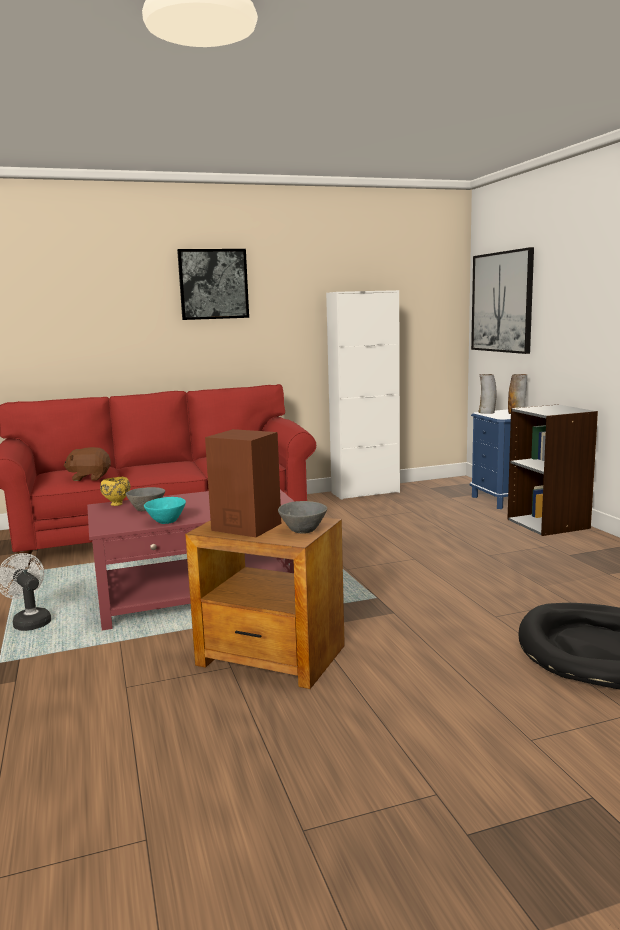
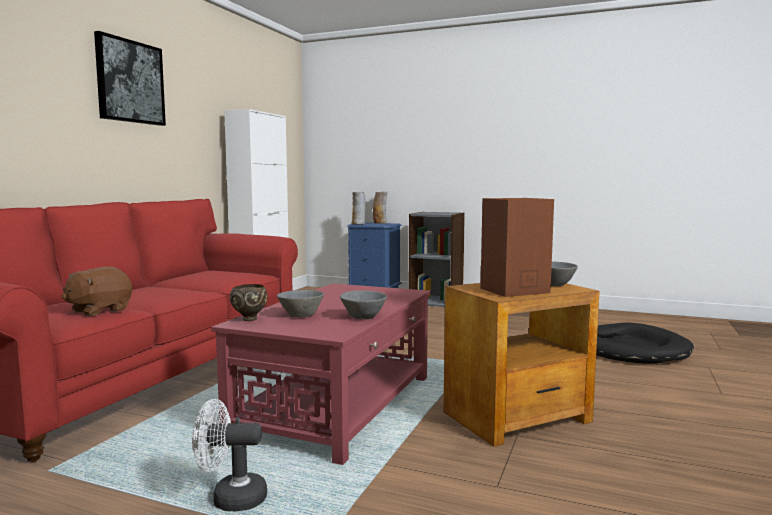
camera: 50 degrees left, 5 degrees down
yellow bowl [100,477,130,506] -> brown bowl [230,284,267,321]
turquoise bowl [144,497,186,524] -> grey bowl [340,291,387,320]
picture [471,247,534,354] -> none

